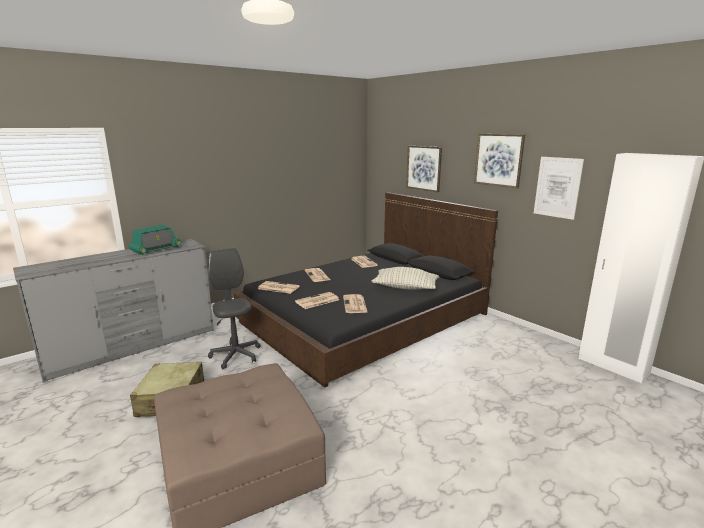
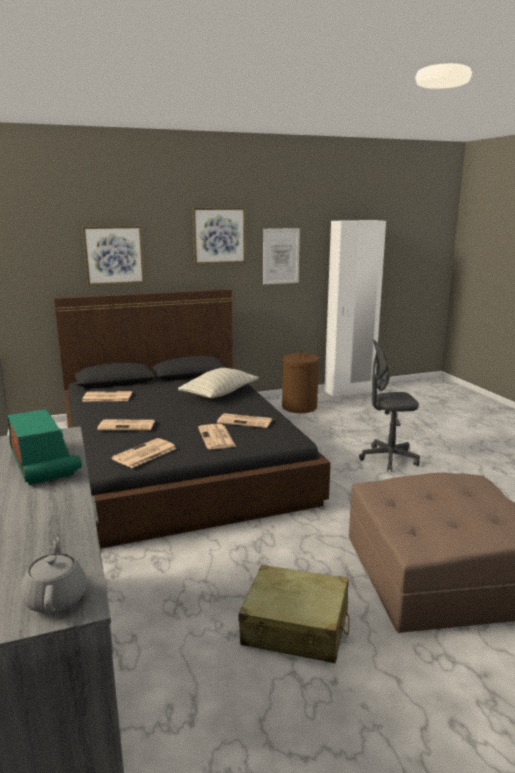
camera: 70 degrees left, 0 degrees up
grey office chair [208,248,260,370] -> grey office chair moved to [359,339,420,472]
none -> grey teapot [21,537,87,614]
none -> brown laundry basket [282,349,319,413]

